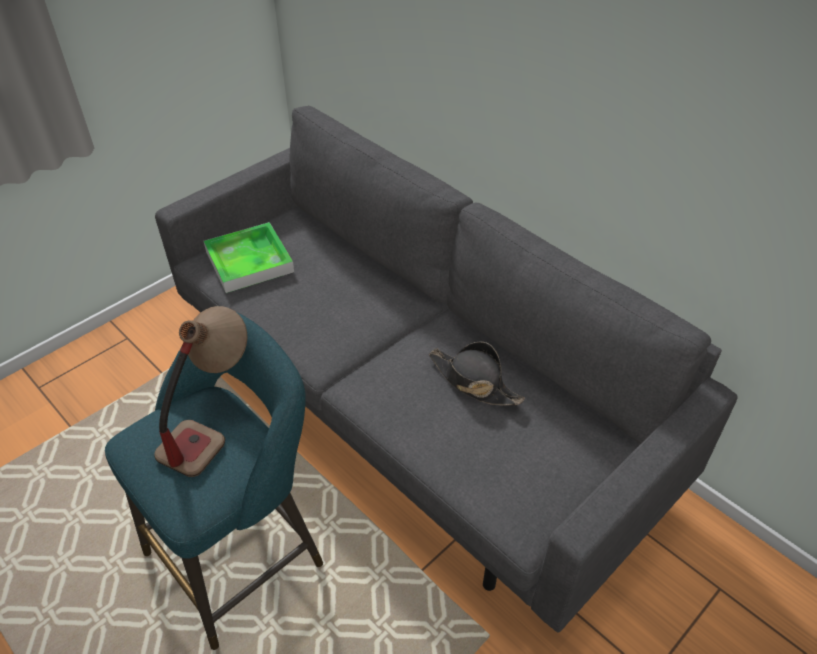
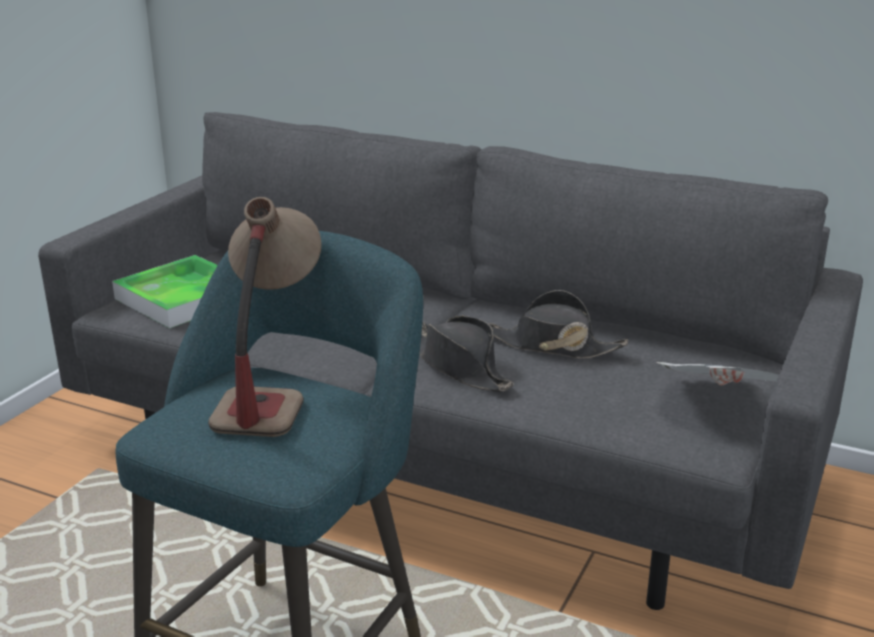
camera: 20 degrees left, 20 degrees down
none -> black hat [420,316,514,391]
none -> newspaper [657,362,779,386]

